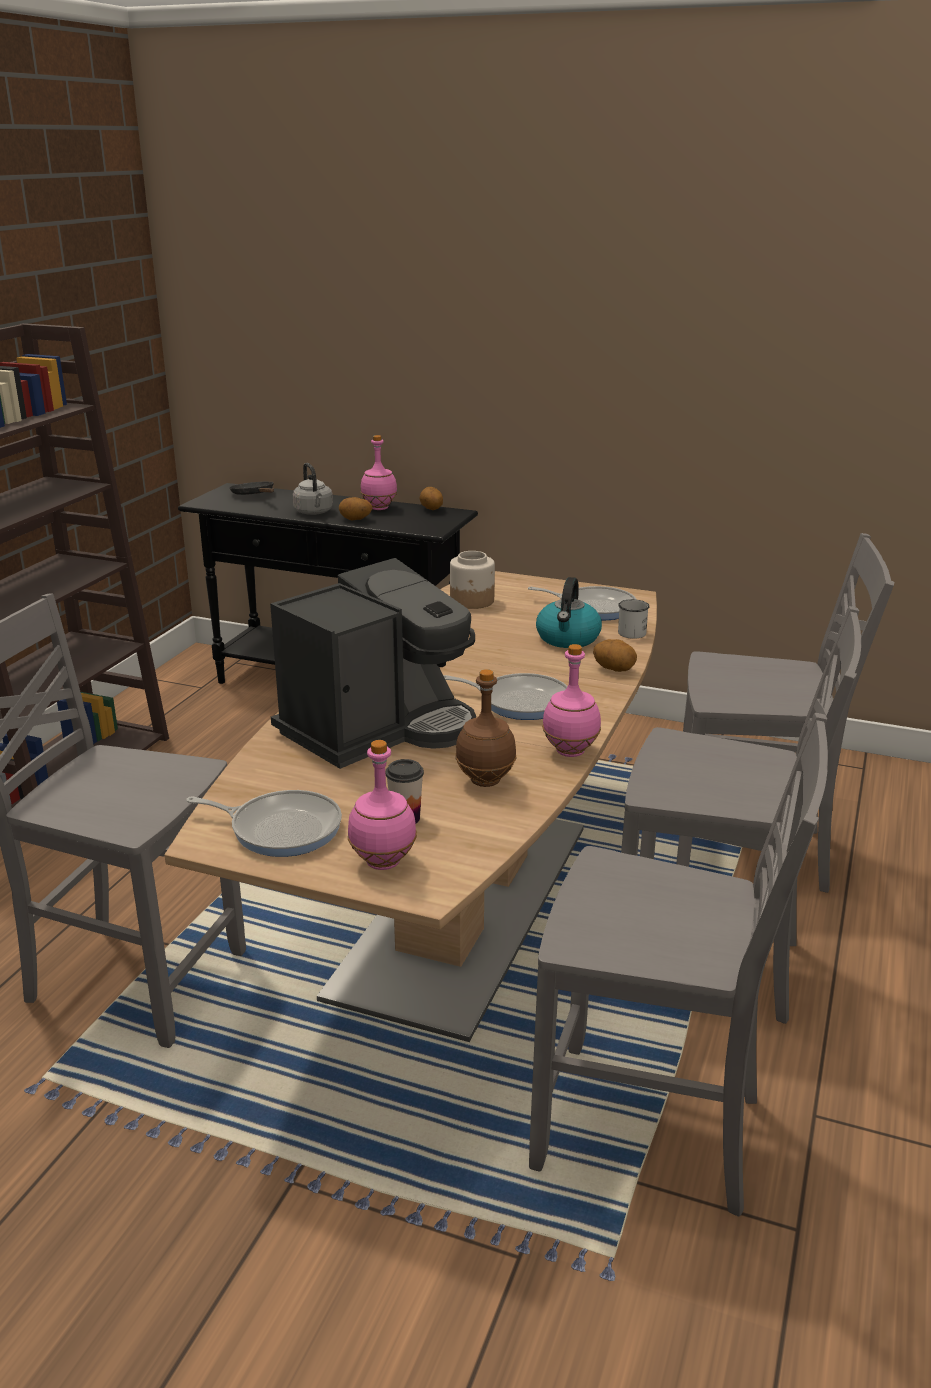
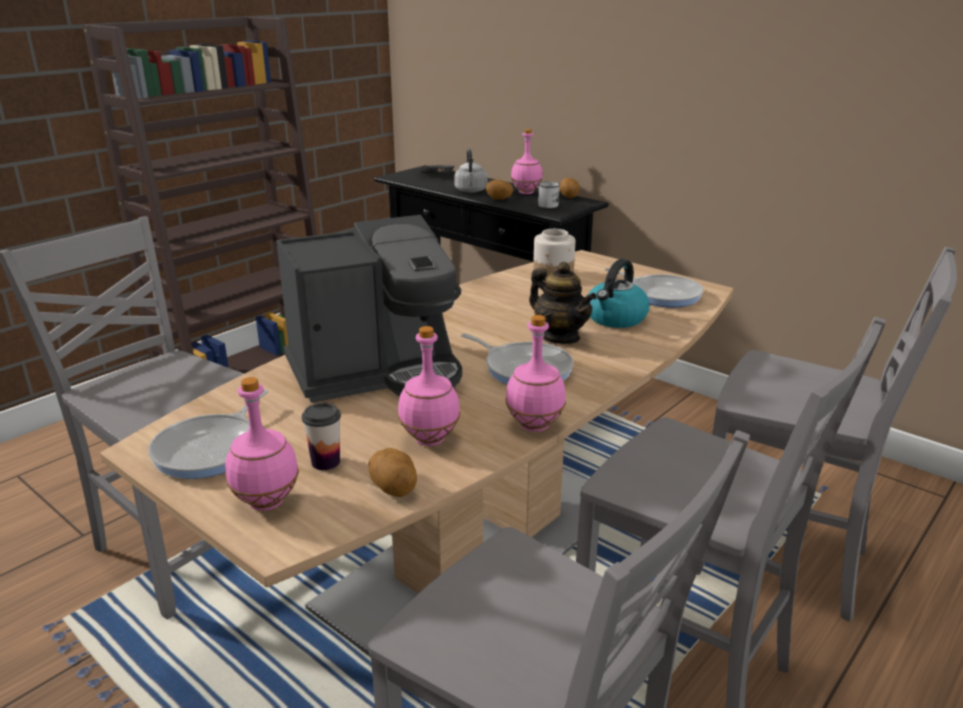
camera: 20 degrees right, 0 degrees up
frying pan [186,790,342,857] -> frying pan turned 75 degrees clockwise [148,389,268,479]
brown bottle [455,669,516,787] -> pink bottle [398,326,460,446]
potato [593,639,637,672] -> potato moved to [368,448,417,497]
white mug [618,599,650,639] -> white mug moved to [538,181,560,208]
none -> teapot [529,262,597,344]

